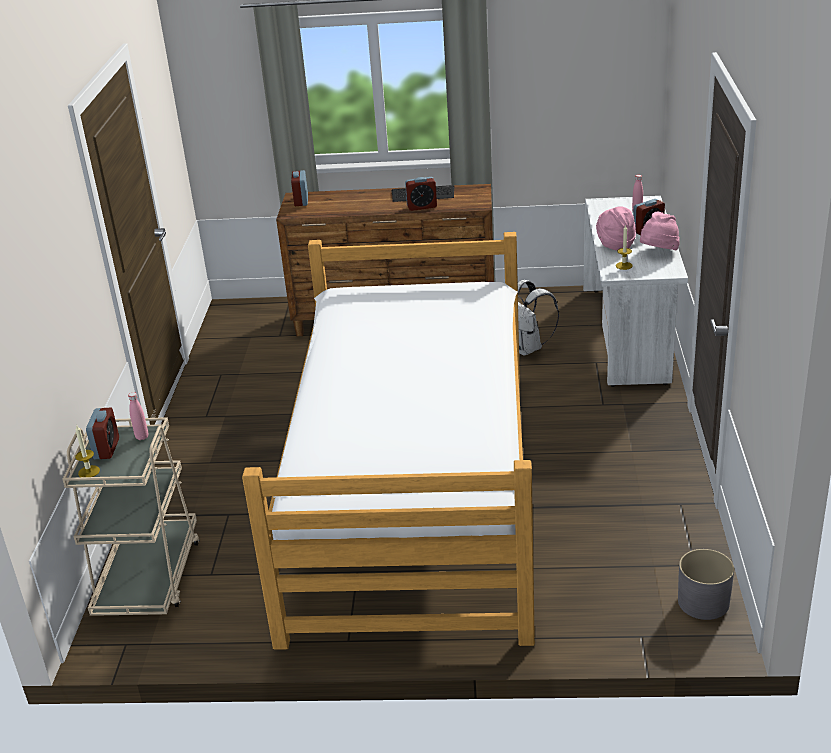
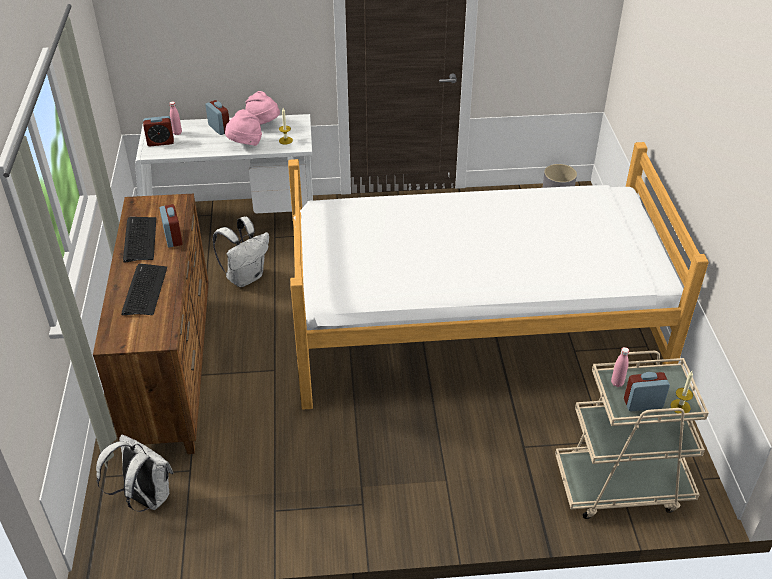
camera: 100 degrees left, 10 degrees up
alarm clock [291,170,308,206] -> alarm clock moved to [143,116,174,146]
none -> white backpack [96,435,173,512]
none -> keyboard [122,264,167,315]

